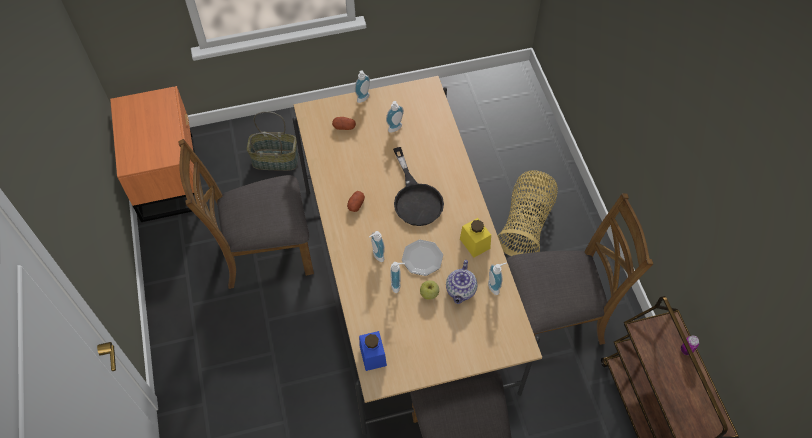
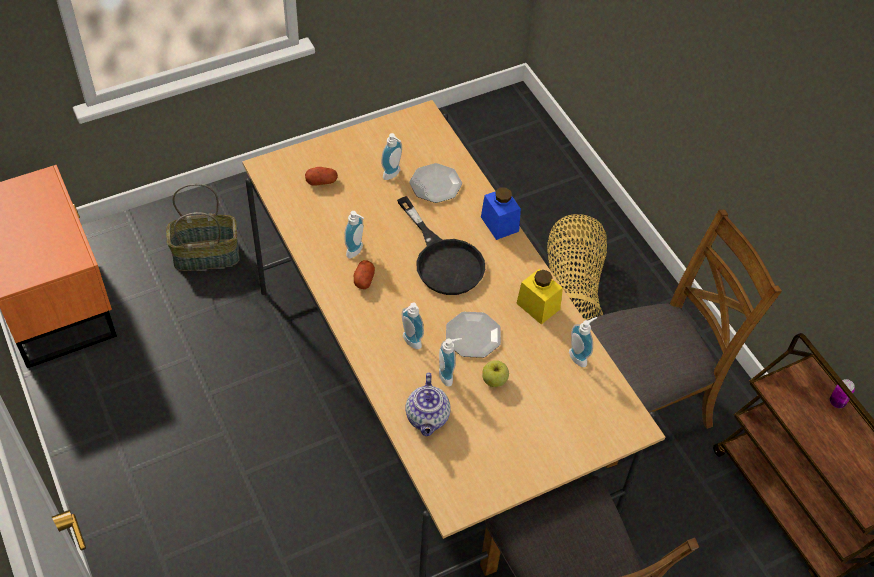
camera: 15 degrees left, 5 degrees down
brown chair [178,139,314,289] -> none
soap dispenser [355,70,370,103] -> soap dispenser moved to [345,211,364,258]
blue jar [359,331,387,371] -> blue jar moved to [481,187,521,240]
teapot [446,260,477,304] -> teapot moved to [405,372,451,436]
none -> plate [409,163,462,203]

